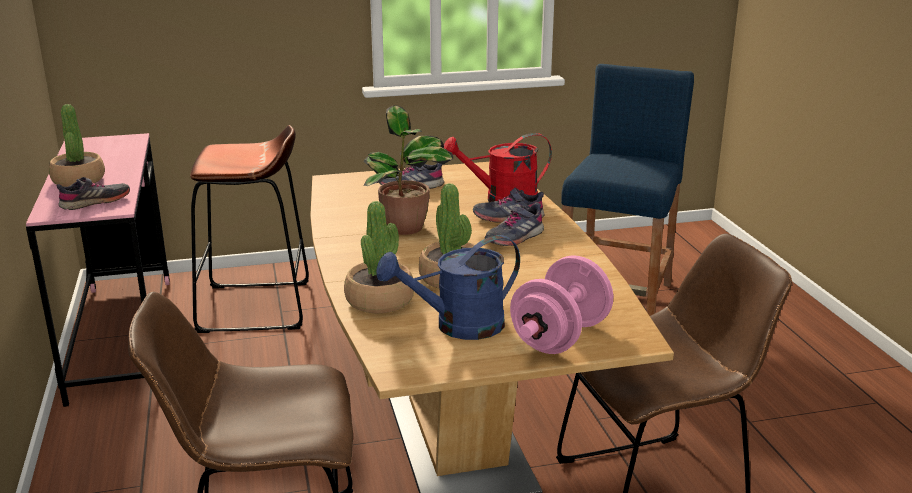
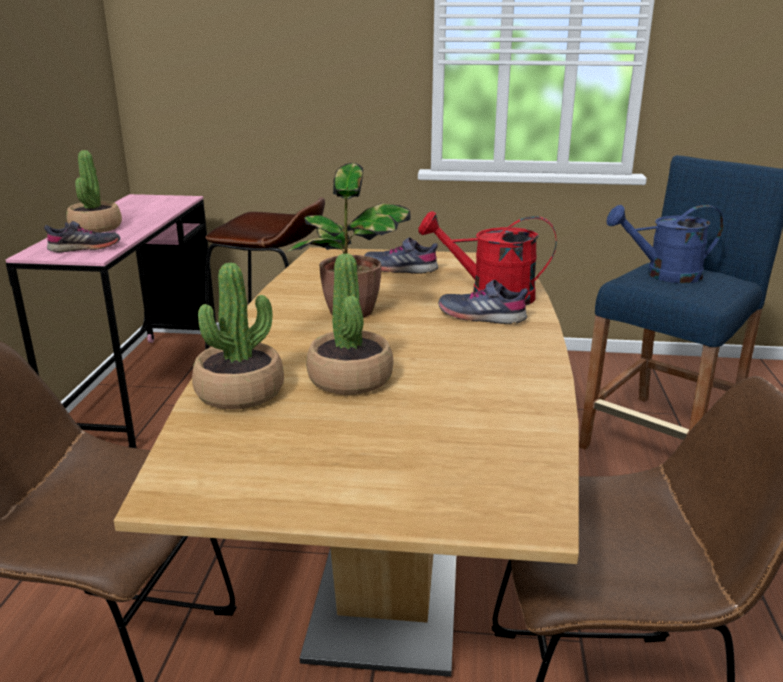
camera: 20 degrees right, 0 degrees up
blue watering can [376,235,520,340] -> blue watering can moved to [607,205,724,283]
grey shoe [485,203,544,246] -> none
pink dumbbell [510,255,613,354] -> none

